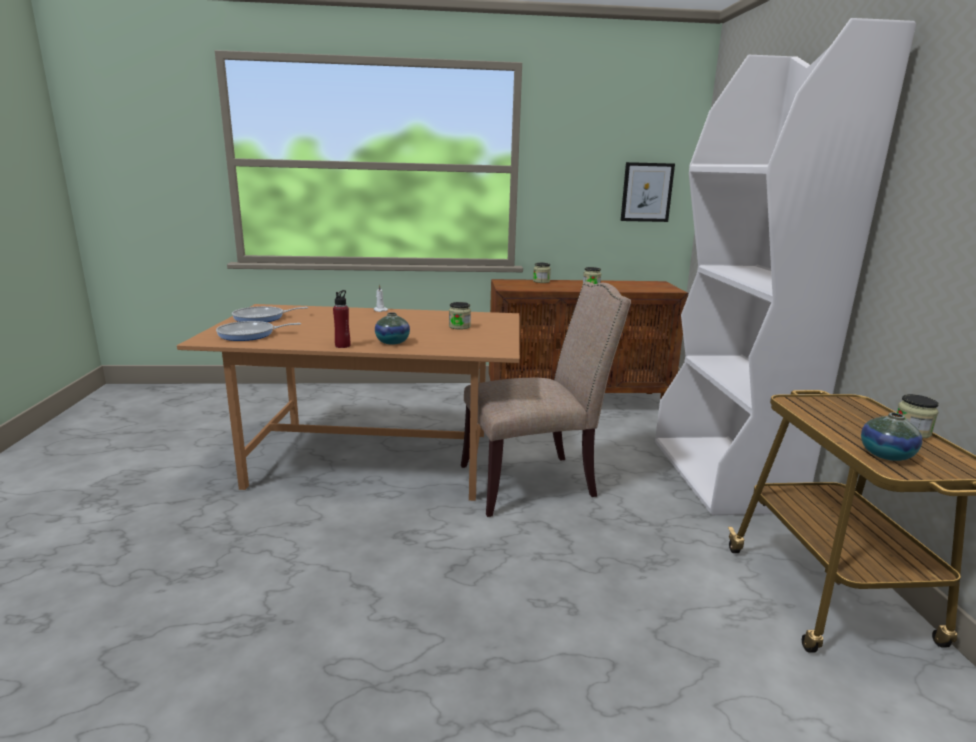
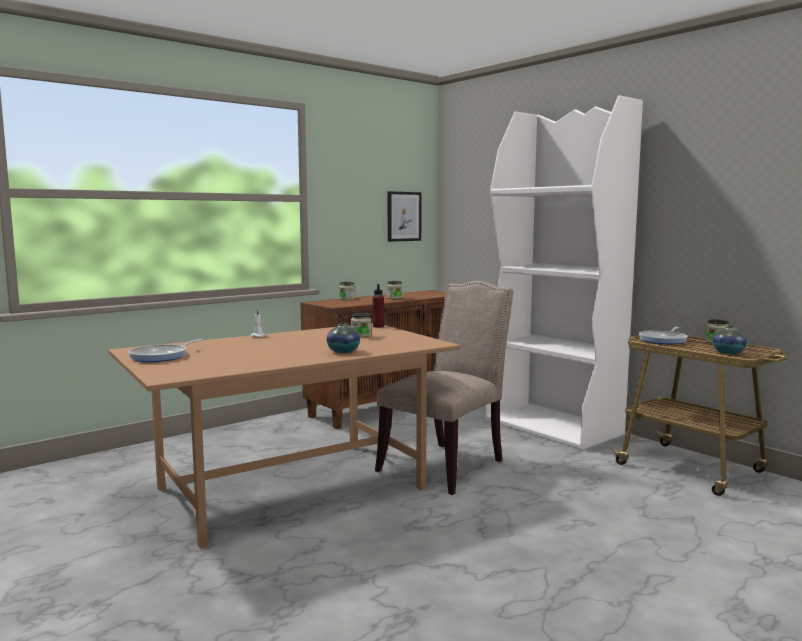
camera: 35 degrees left, 10 degrees down
frying pan [216,321,301,341] -> frying pan moved to [639,327,688,344]
red bottle [333,290,350,348] -> red bottle moved to [373,284,384,328]

